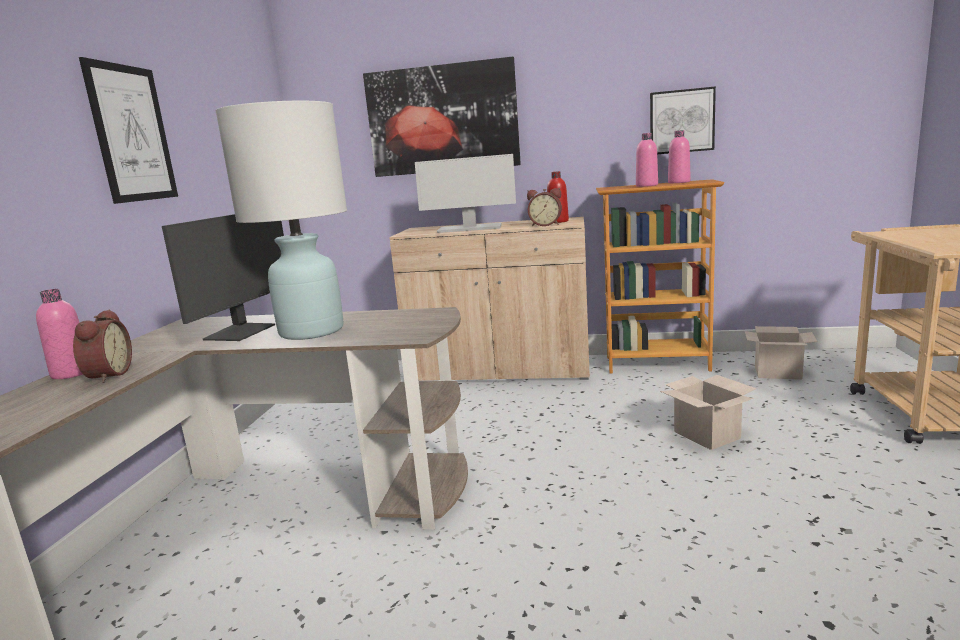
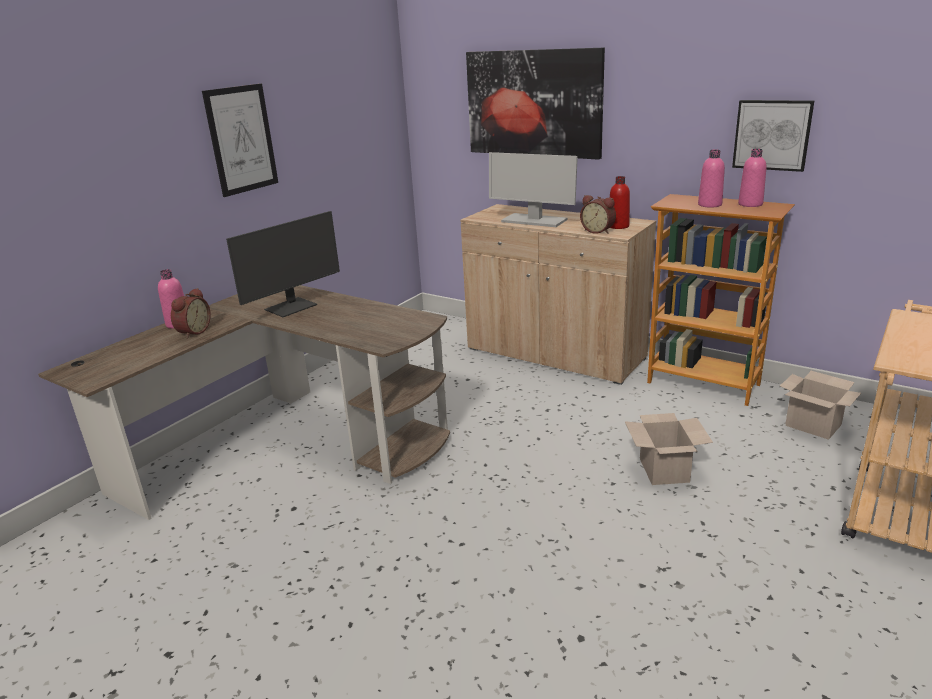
camera: 25 degrees right, 10 degrees up
white table lamp [215,101,347,340] -> none

